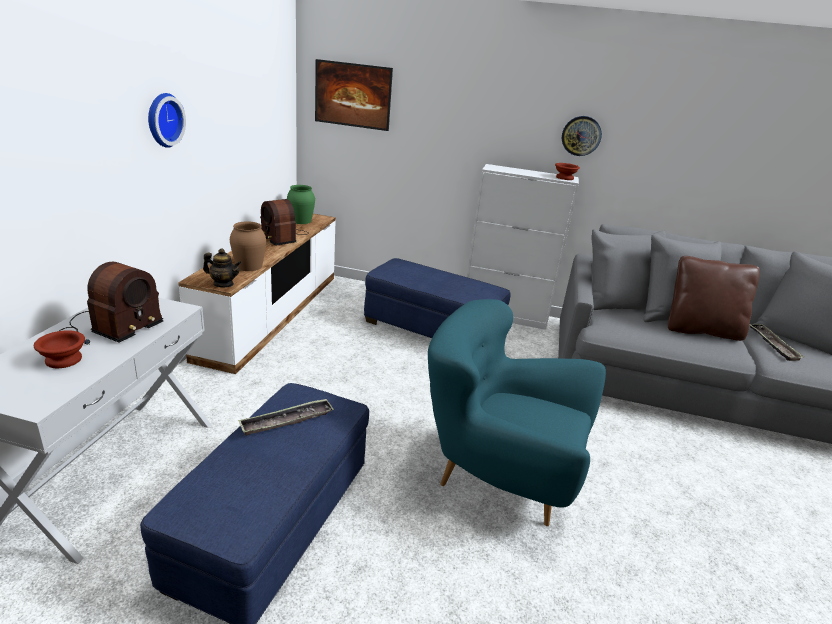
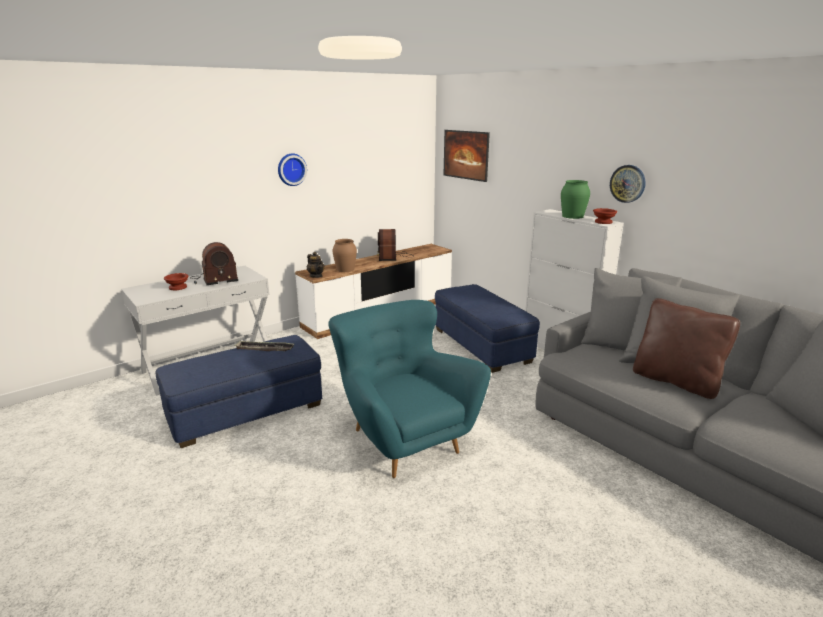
camera: 40 degrees right, 5 degrees down
green vase [287,185,315,224] -> green vase moved to [561,180,590,219]
tray [750,324,805,361] -> none

